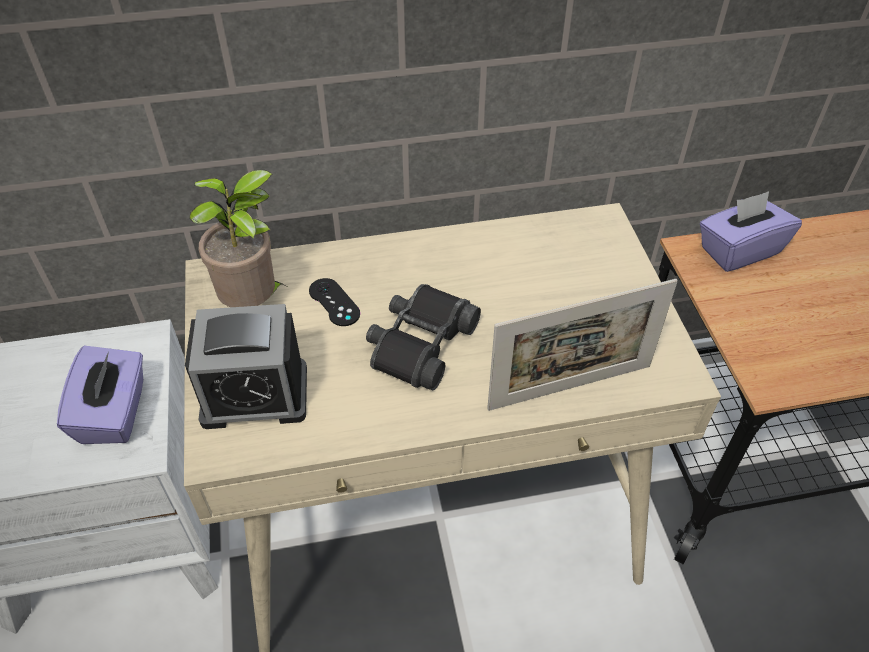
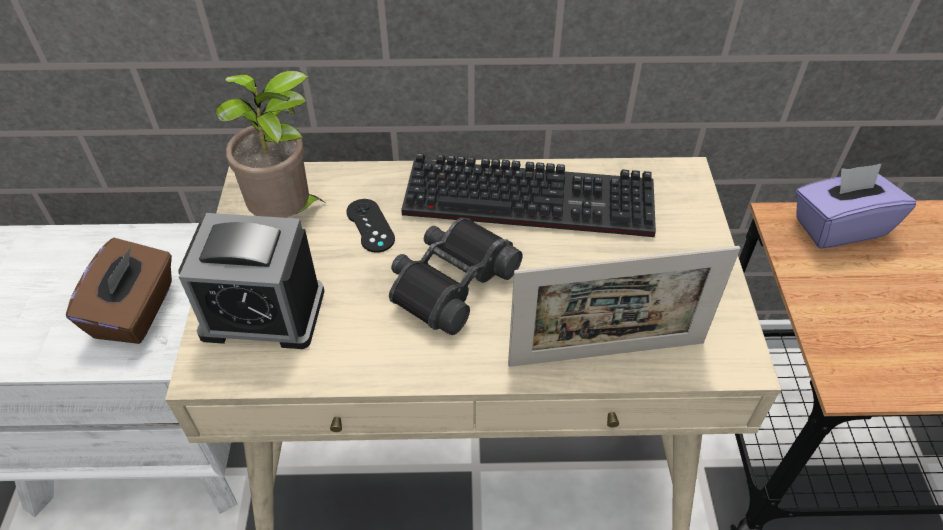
camera: 10 degrees right, 0 degrees up
purple tissue box [57,346,143,444] -> brown tissue box [66,238,172,344]
none -> keyboard [401,153,656,237]

